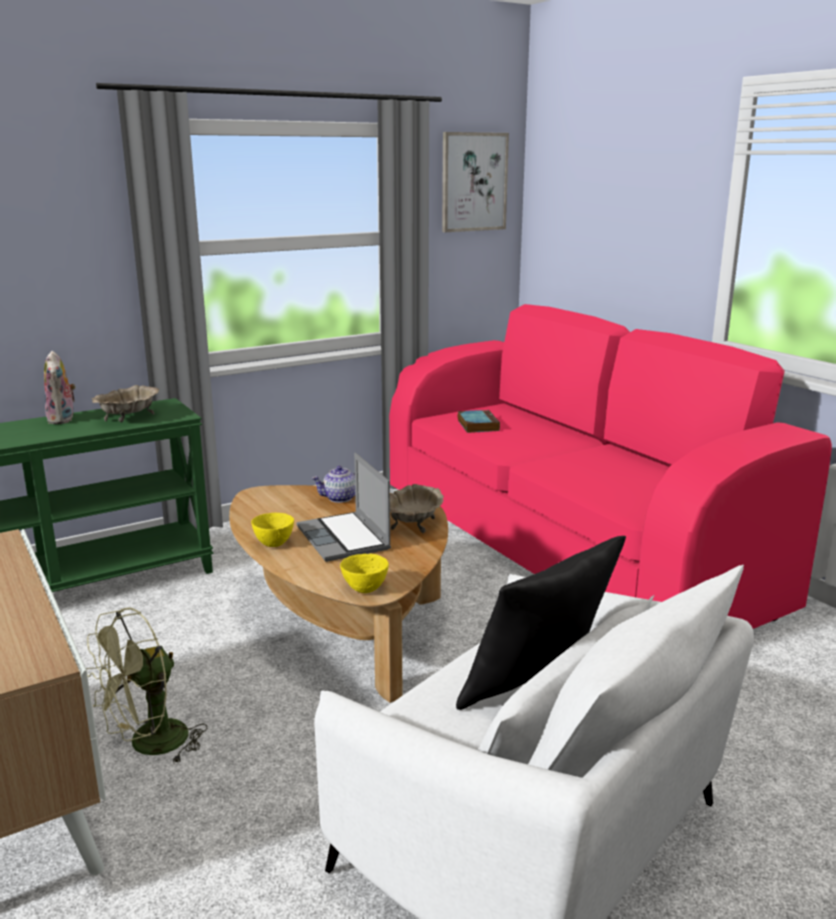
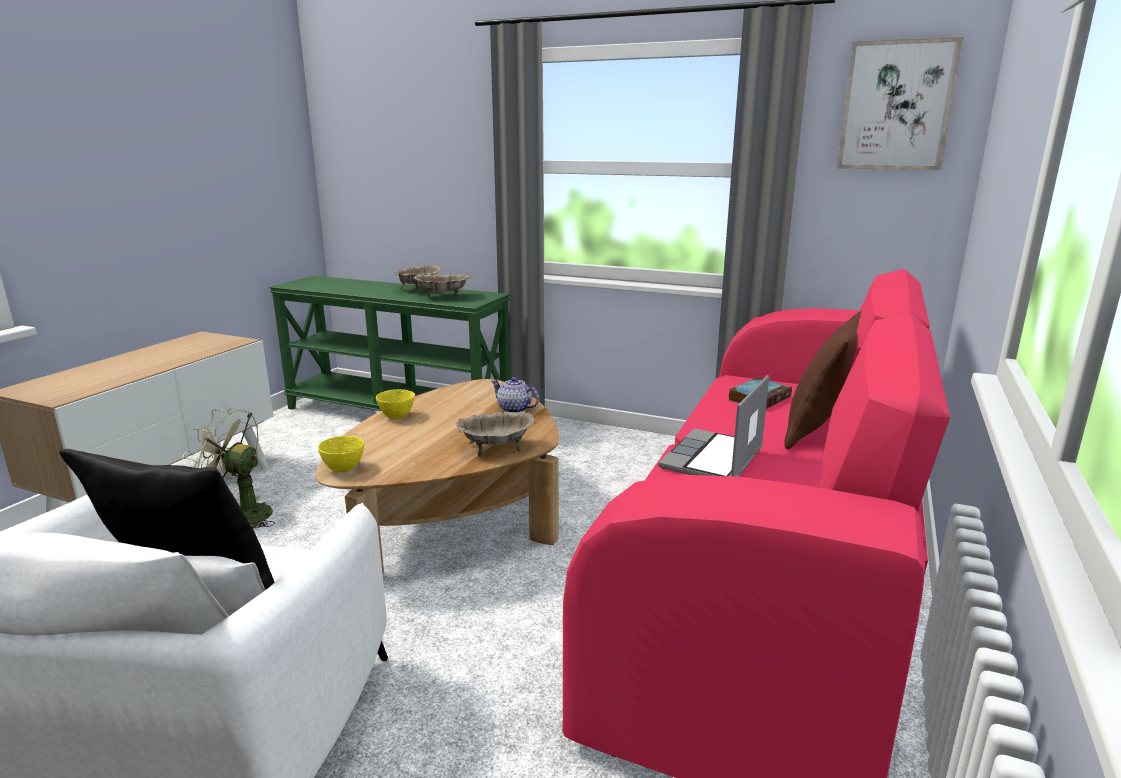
camera: 55 degrees right, 0 degrees up
plush toy [44,351,76,424] -> beige bowl [393,264,441,292]
laptop [296,453,391,562] -> laptop moved to [658,375,769,477]
none -> brown pillow [784,311,862,449]

